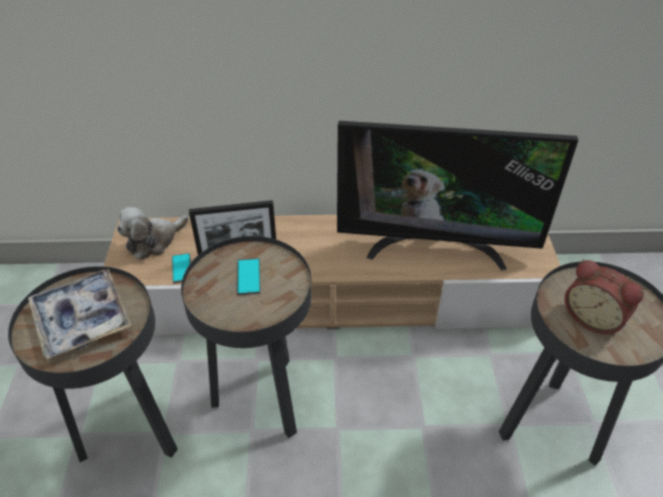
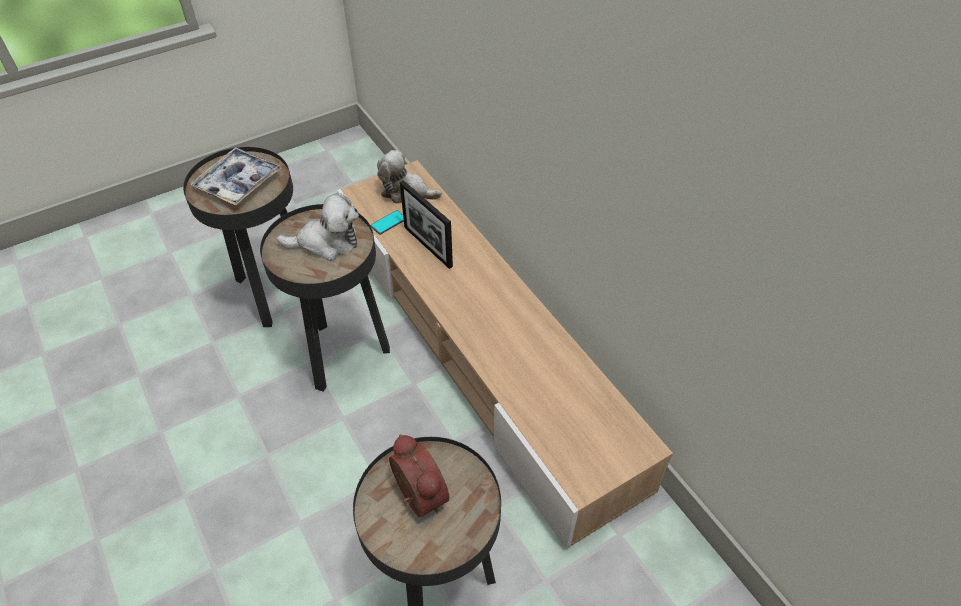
camera: 60 degrees right, 5 degrees up
phone [237,258,261,295] -> plush toy [277,193,359,261]
television [337,121,578,270] -> none
alarm clock [564,260,644,336] -> alarm clock turned 135 degrees clockwise [389,434,449,517]

